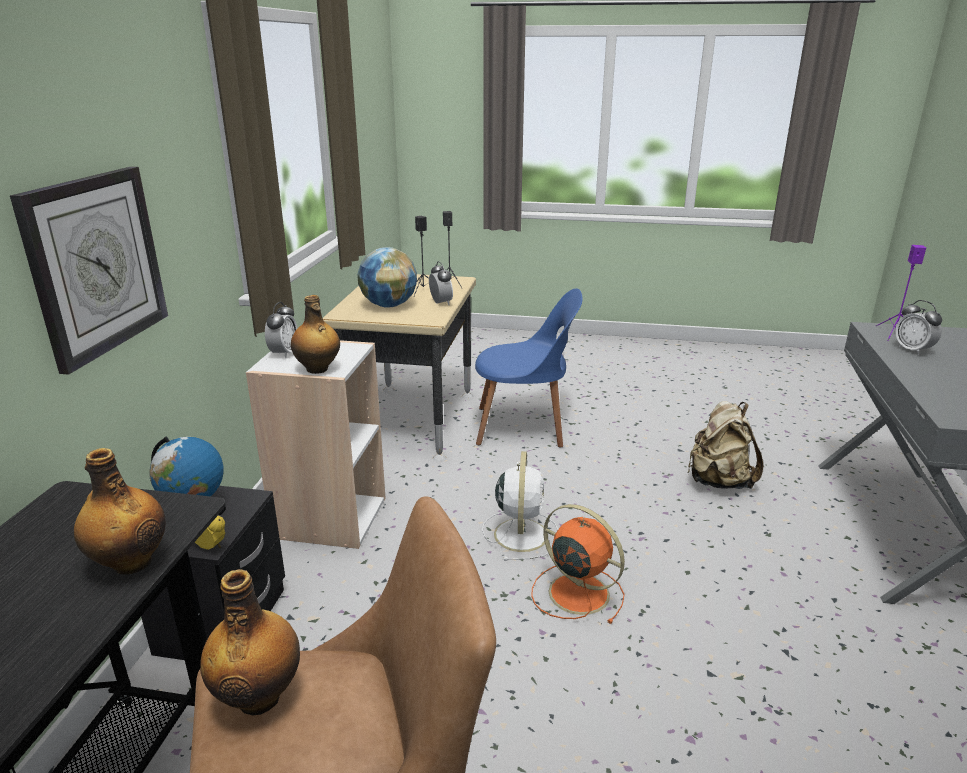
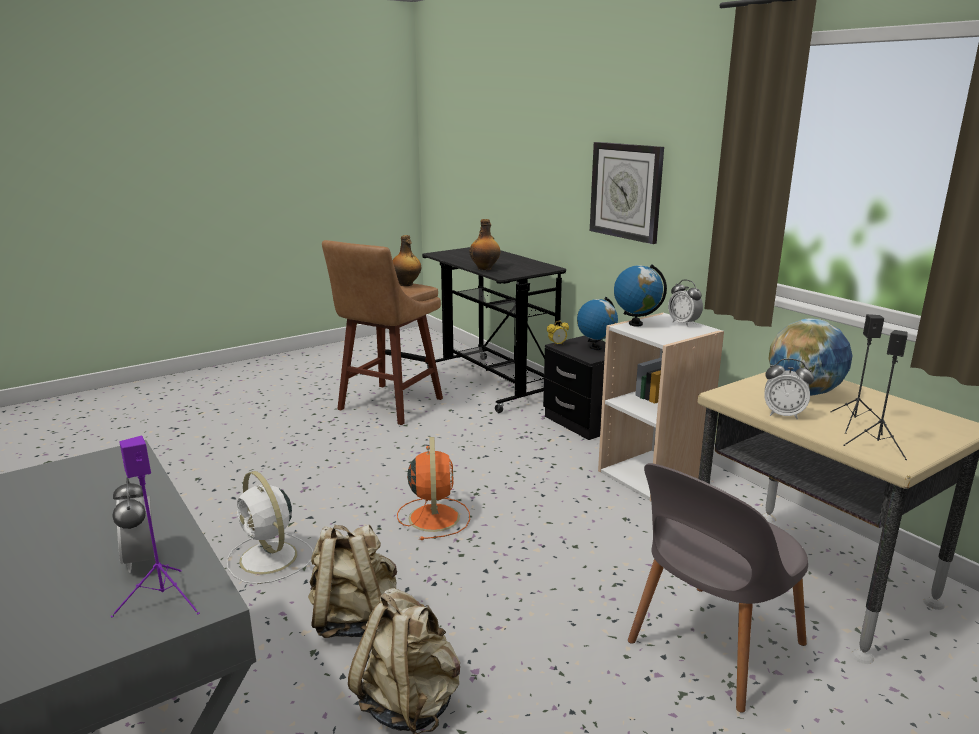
camera: 135 degrees right, 5 degrees down
bottle [291,295,340,374] -> globe [614,264,667,327]
blue chair [475,288,583,448] -> grey chair [628,463,808,713]
white fan [482,451,558,561] -> white fan moved to [227,471,313,584]
orange fan [531,504,625,624] -> orange fan turned 90 degrees counterclockwise [397,437,470,540]
alarm clock [895,300,942,355] -> alarm clock turned 135 degrees counterclockwise [112,478,154,573]
none -> beige backpack [308,525,397,638]

